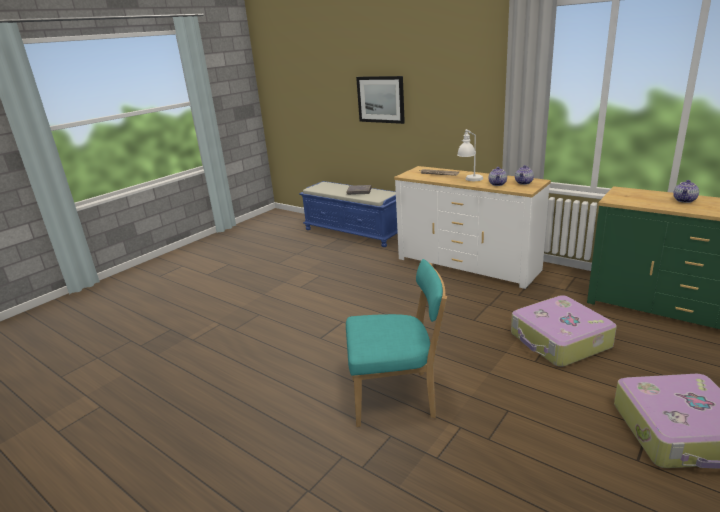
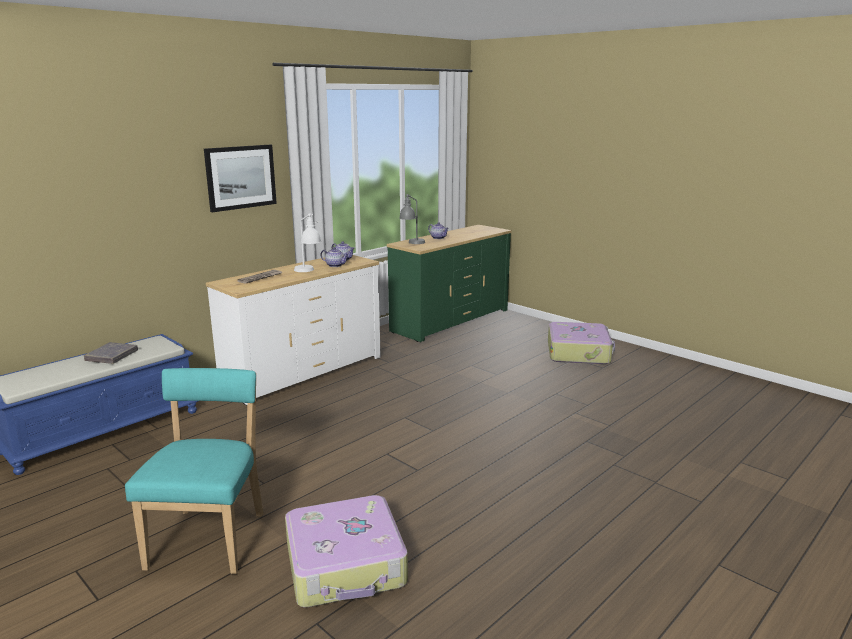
camera: 85 degrees left, 5 degrees down
turquoise chair [346,259,447,427] -> turquoise chair moved to [125,368,264,574]
picture [356,76,405,124] -> picture moved to [204,145,277,212]
suitcase [511,295,617,367] -> suitcase moved to [285,495,408,608]
none -> grey table lamp [399,194,425,244]

